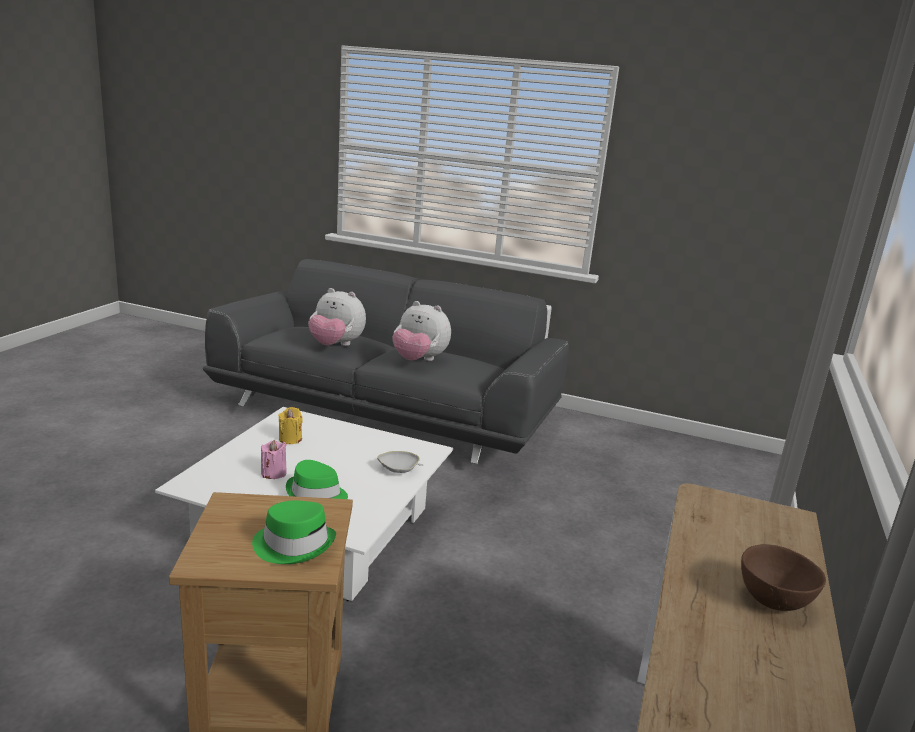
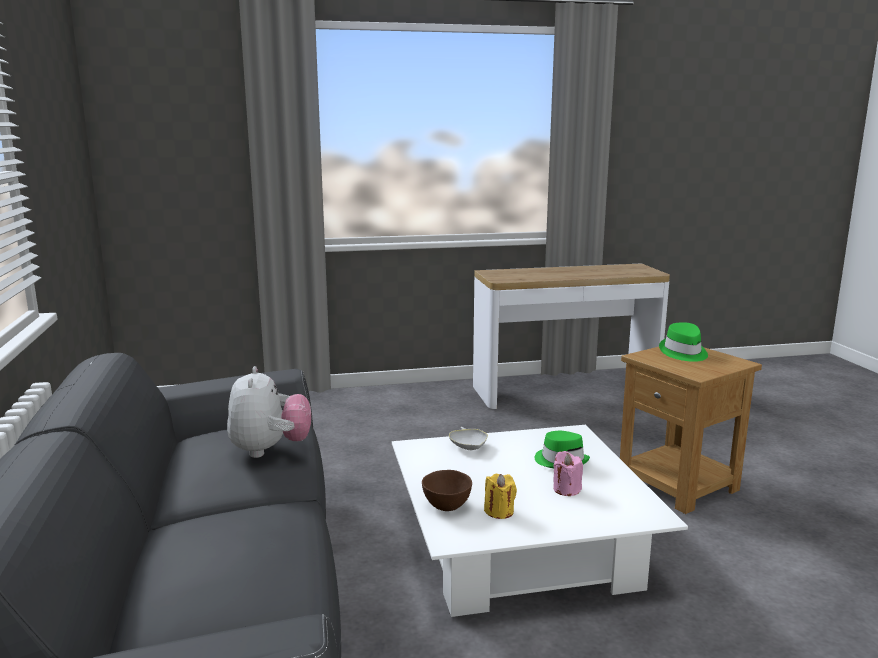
camera: 120 degrees left, 5 degrees down
plush toy [308,288,366,346] -> none
brown bowl [741,544,826,611] -> brown bowl moved to [422,470,472,511]

